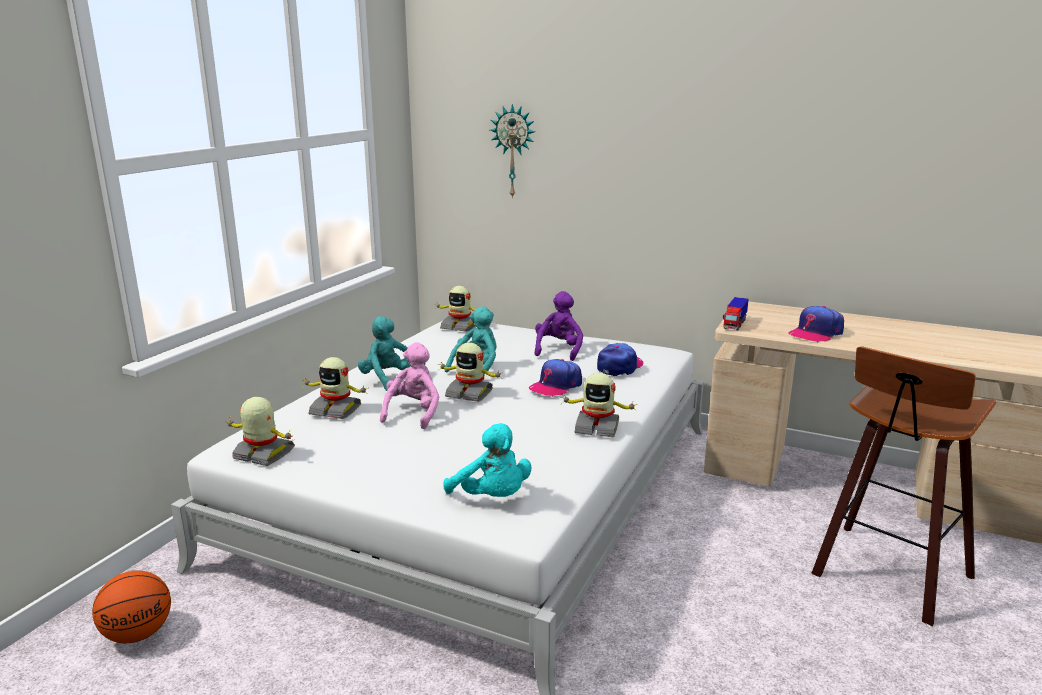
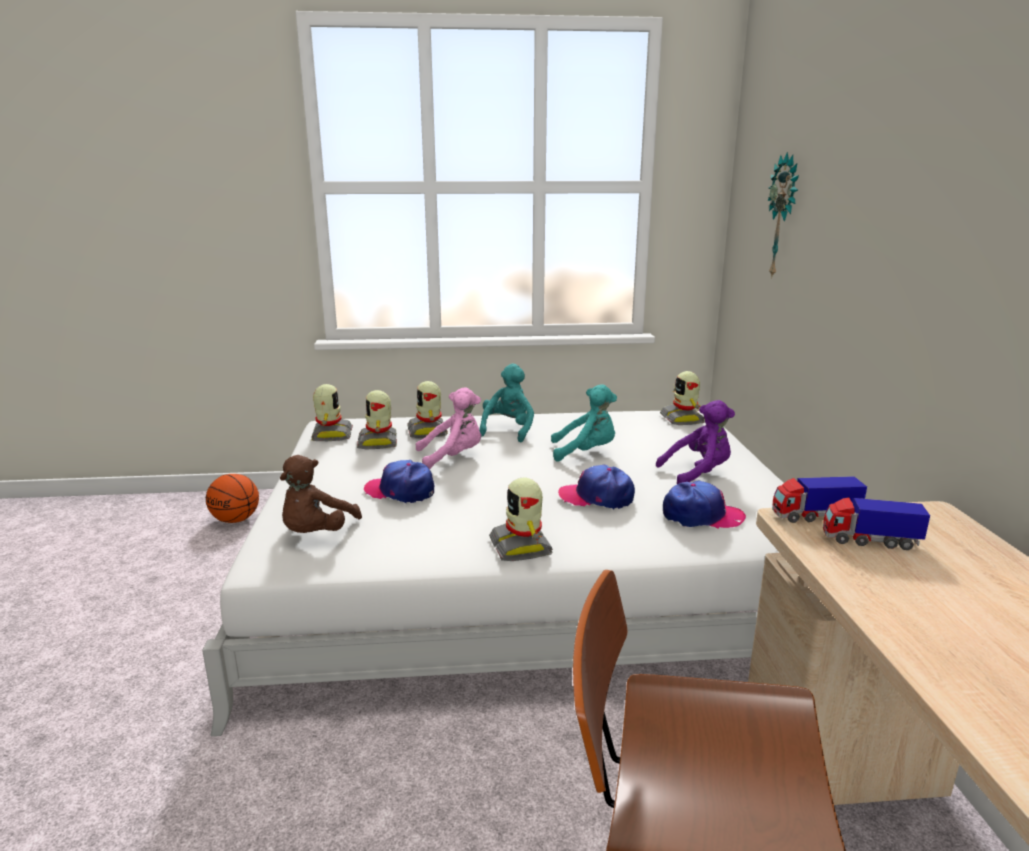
camera: 60 degrees right, 0 degrees up
toy robot [438,343,502,402] -> toy robot moved to [357,390,397,449]
turquoise plush toy [444,423,531,497] -> brown plush toy [280,455,362,533]
cap [788,306,844,343] -> cap moved to [364,460,434,503]
none -> toy truck [823,497,930,550]

